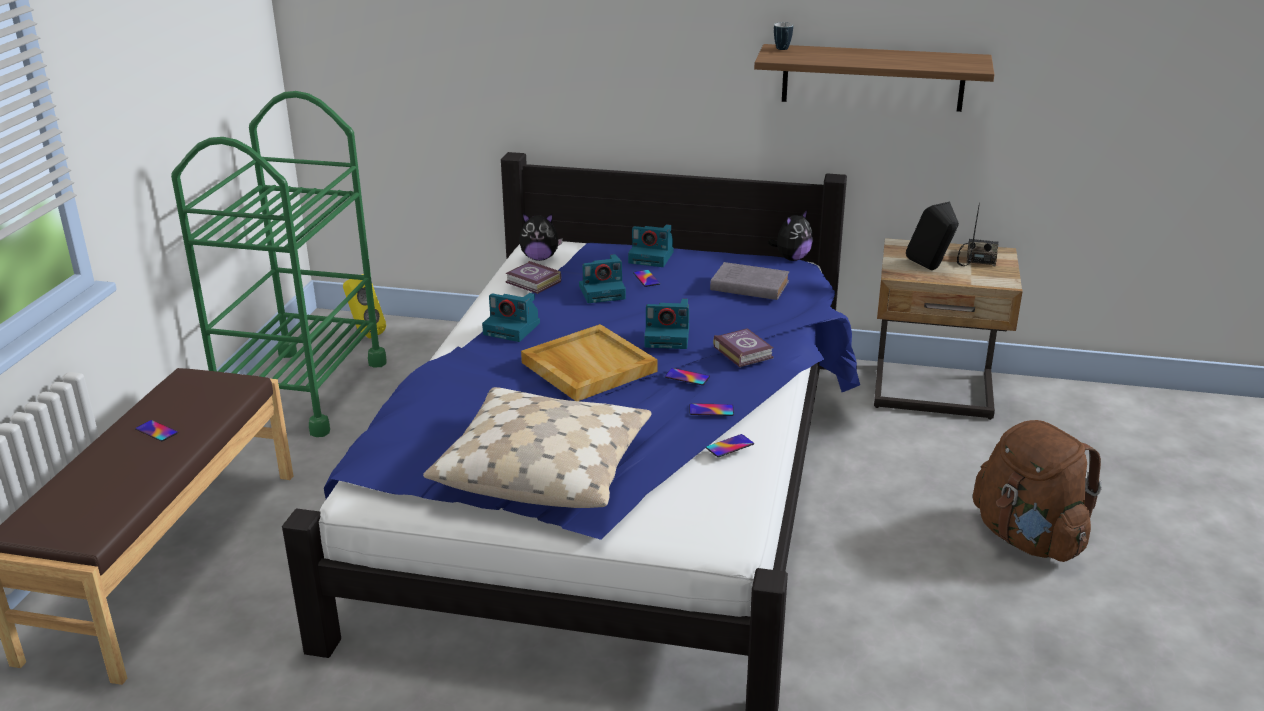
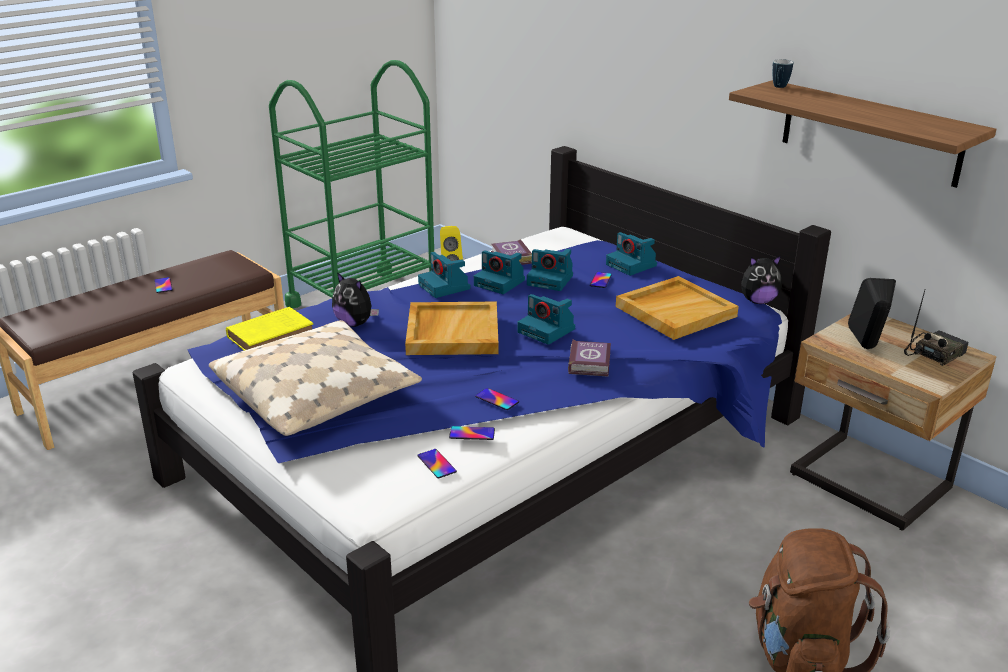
camera: 35 degrees right, 0 degrees up
plush toy [519,214,563,261] -> plush toy moved to [332,272,379,327]
phone [665,368,710,385] -> phone moved to [417,449,457,478]
grey book [710,262,789,300] -> beige tray [616,276,739,340]
none -> yellow book [226,307,314,350]
none -> camera [474,250,525,294]

